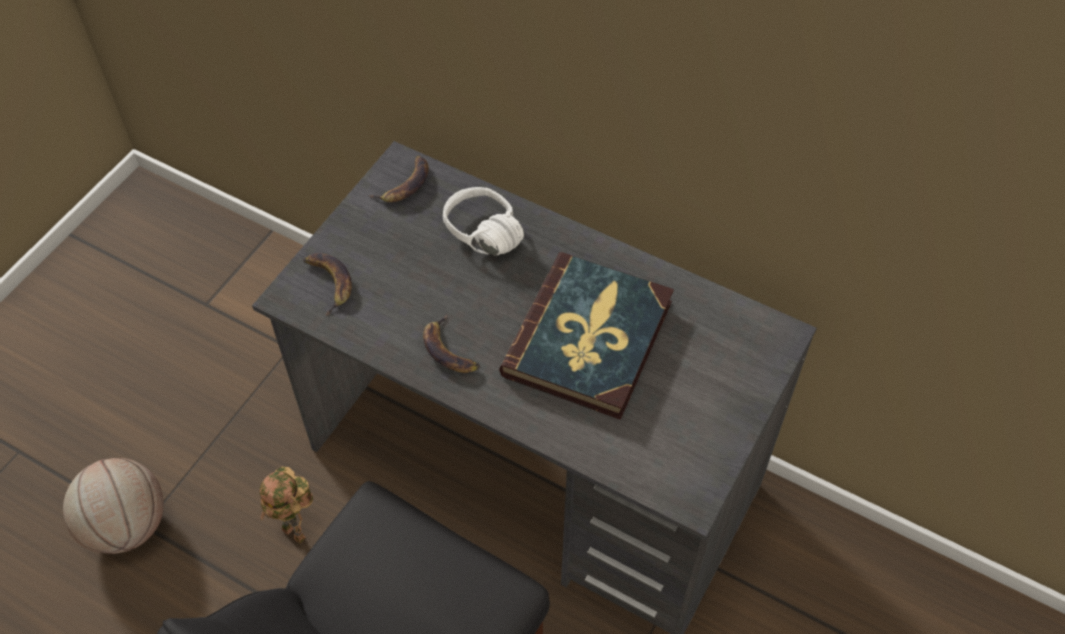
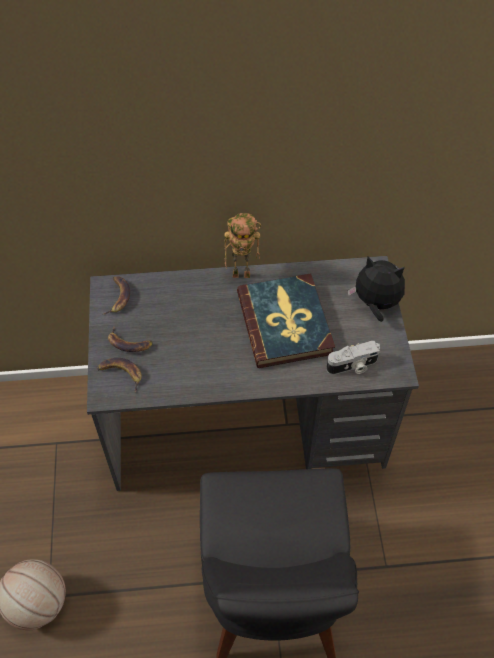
camera: 35 degrees left, 0 degrees up
toy robot [260,467,313,544] -> toy robot moved to [224,213,261,278]
banana [423,314,480,373] -> banana moved to [108,326,153,352]
white headphones [443,187,525,255] -> none
none -> camera [326,341,380,375]
none -> plush toy [348,256,405,322]

